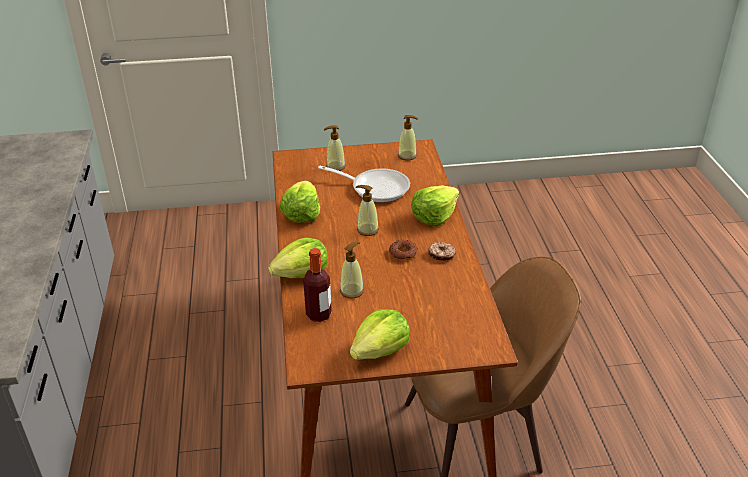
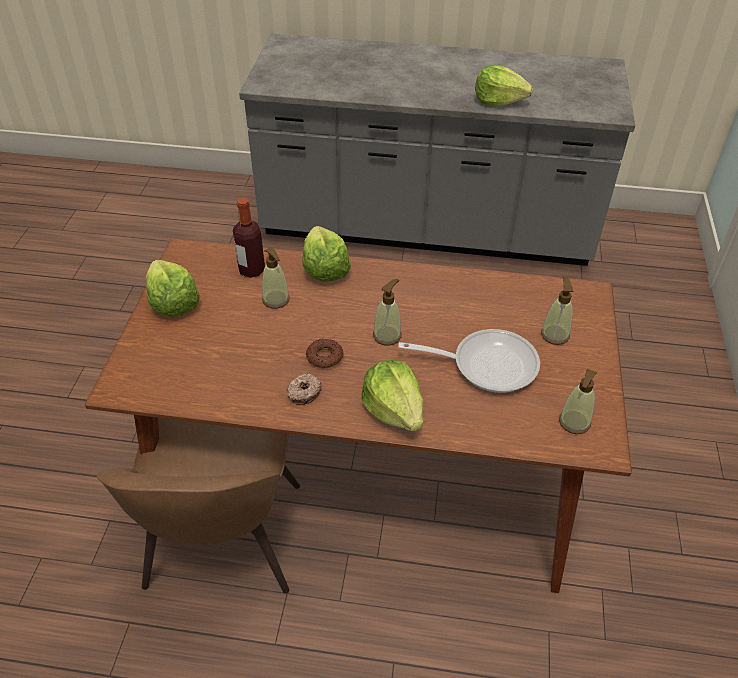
camera: 105 degrees right, 10 degrees up
lettuce [280,181,320,222] -> lettuce moved to [475,64,533,106]
frying pan [318,166,410,202] -> frying pan turned 120 degrees counterclockwise [398,329,540,393]

